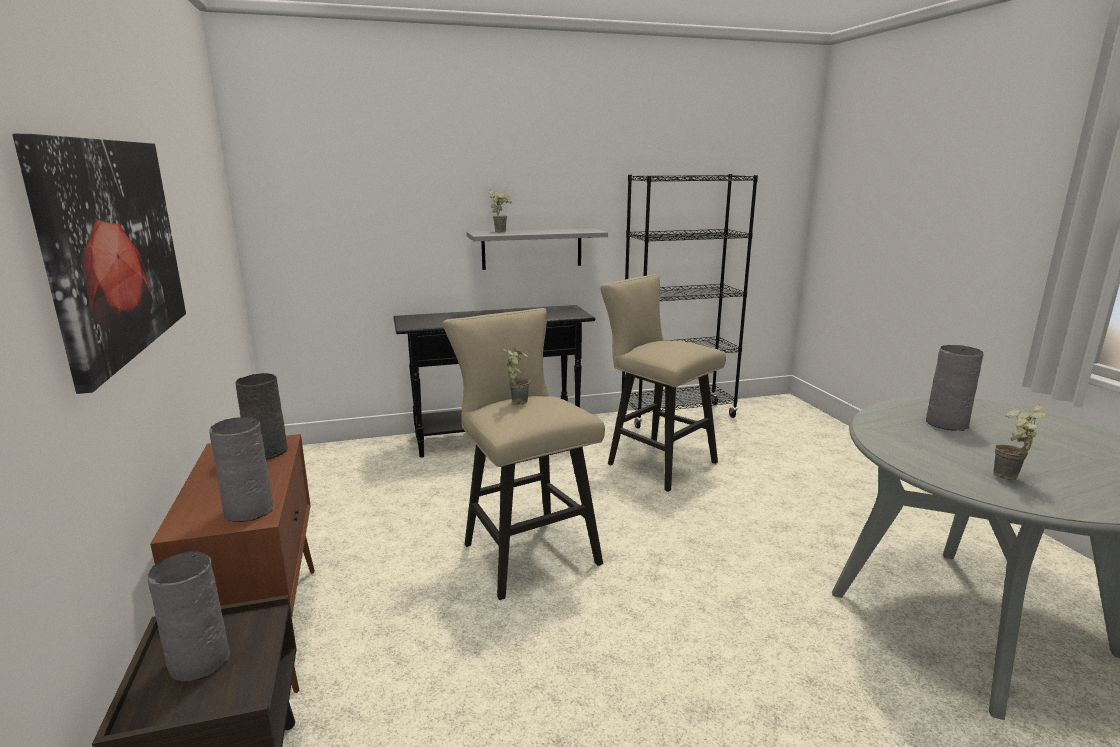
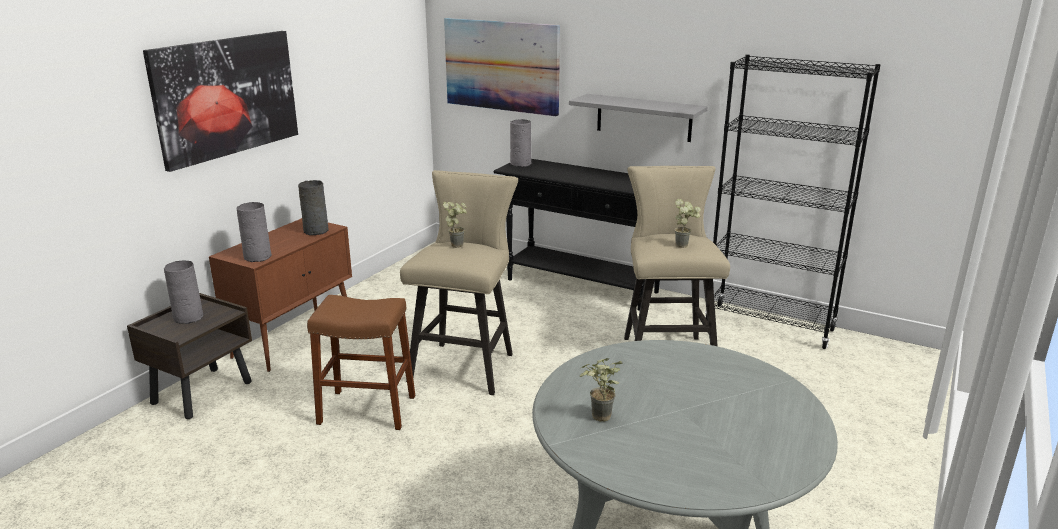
camera: 45 degrees right, 5 degrees up
potted plant [488,190,512,232] -> potted plant moved to [675,199,701,248]
grey vase [926,345,984,431] -> grey vase moved to [510,119,532,167]
none -> brown stool [307,295,415,430]
none -> picture [444,18,560,116]

